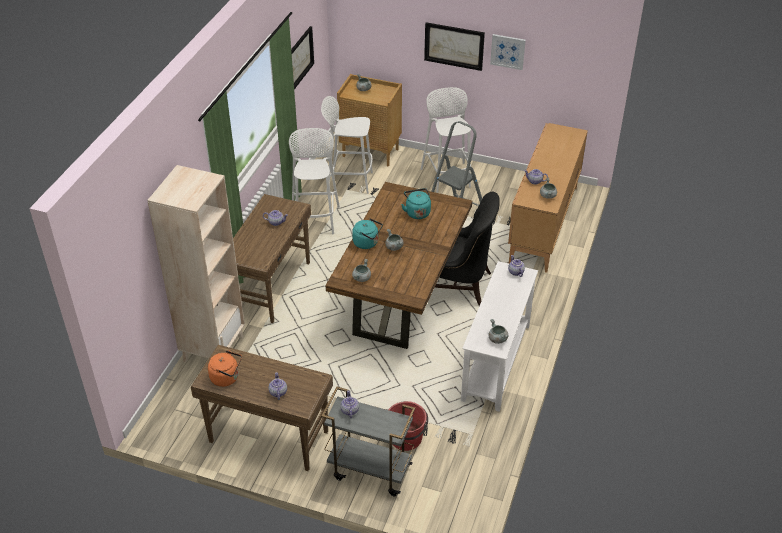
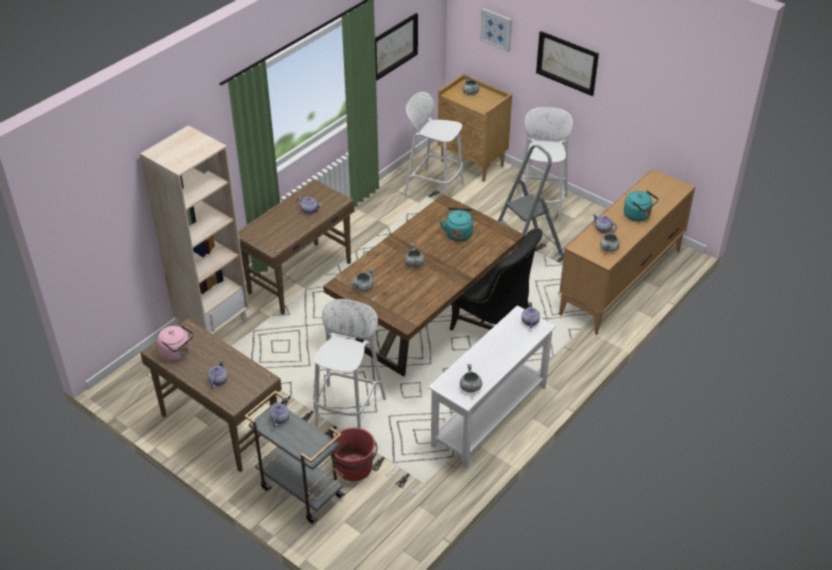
camera: 20 degrees right, 0 degrees up
orange kettle [208,350,242,387] -> pink kettle [157,325,194,361]
white stool [289,128,340,234] -> white stool moved to [314,299,386,428]
turquoise kettle [352,218,383,249] -> turquoise kettle moved to [624,190,659,221]
picture [490,34,526,70] -> picture moved to [480,8,512,52]

